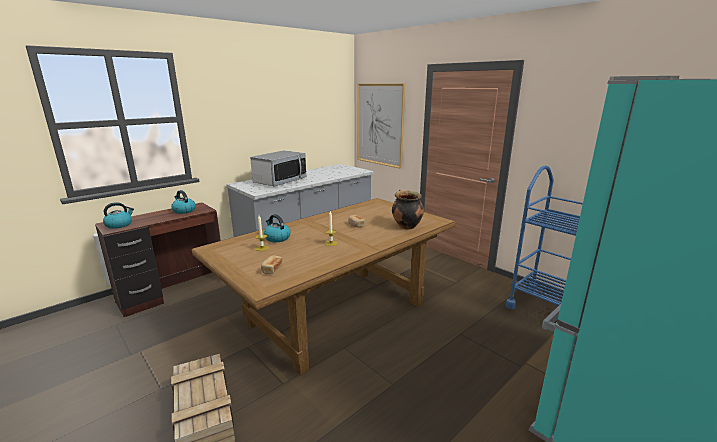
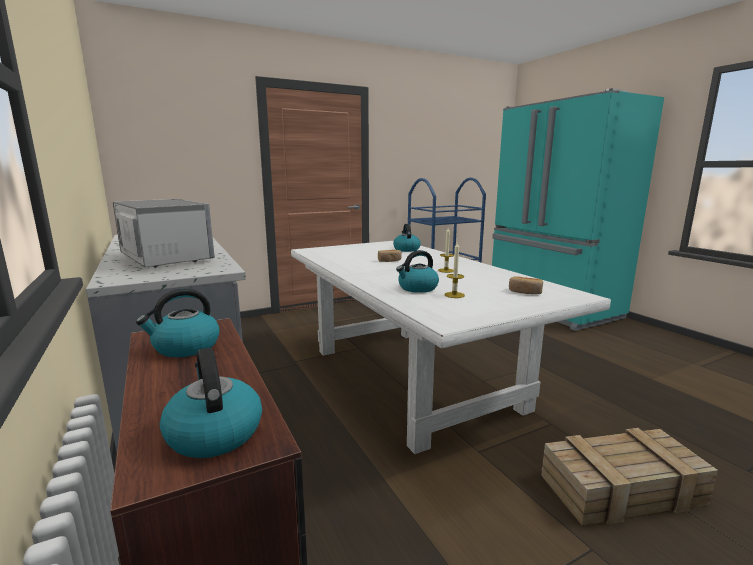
camera: 75 degrees left, 5 degrees down
brown dining table [192,198,455,375] -> white dining table [291,241,611,454]
picture [357,84,405,169] -> none
cooking pot [392,190,424,229] -> kettle [393,224,421,252]

